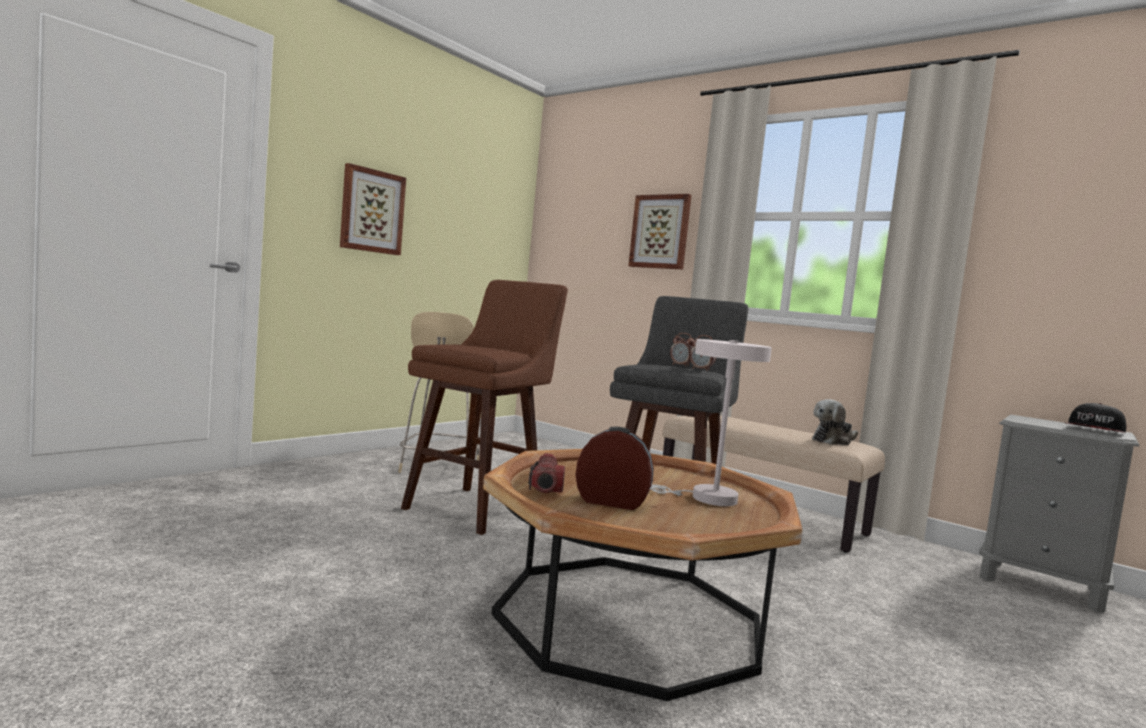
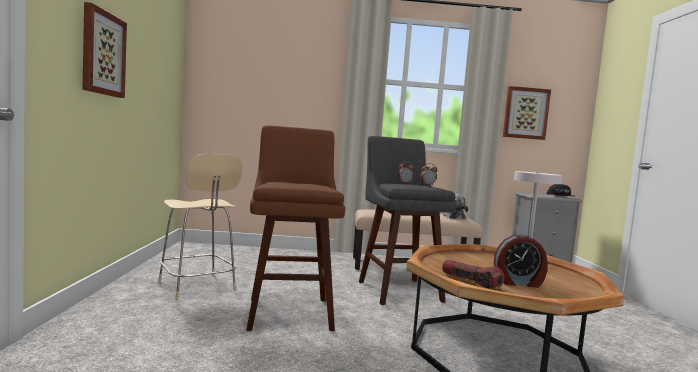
camera: 40 degrees left, 0 degrees up
alarm clock [576,427,654,510] -> alarm clock turned 150 degrees counterclockwise [494,234,548,288]
picture [628,194,691,269] -> picture moved to [503,86,551,140]

